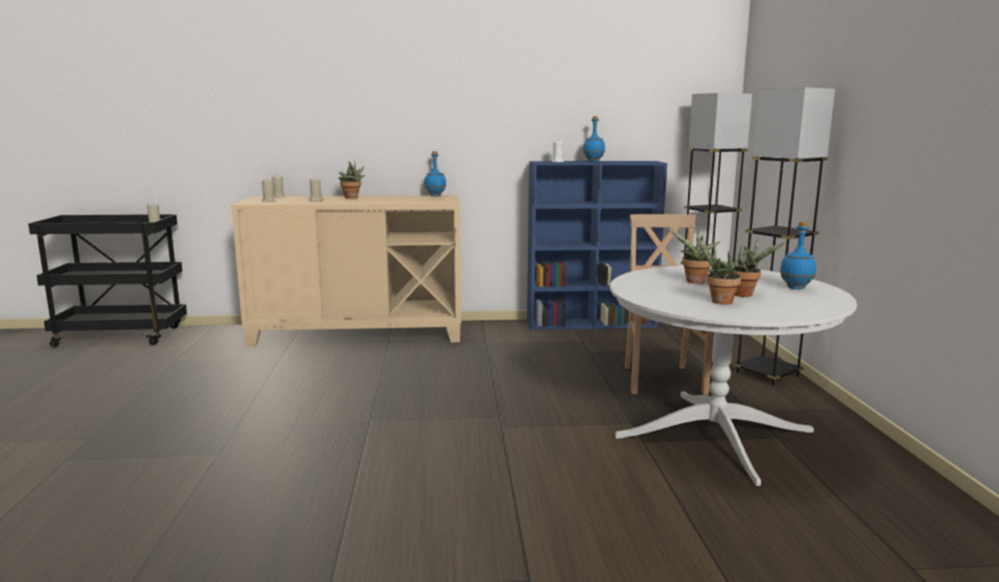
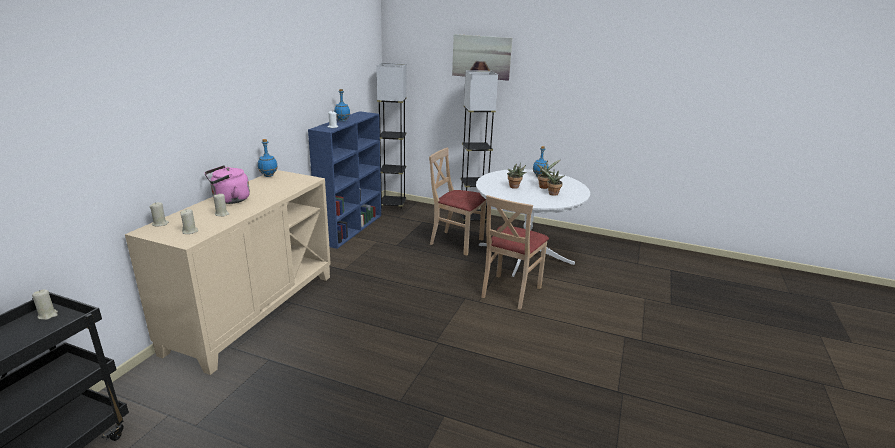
camera: 65 degrees left, 10 degrees up
potted plant [338,160,365,199] -> pink kettle [205,165,250,204]
none -> picture [452,34,512,81]
none -> beige chair [481,195,549,310]

